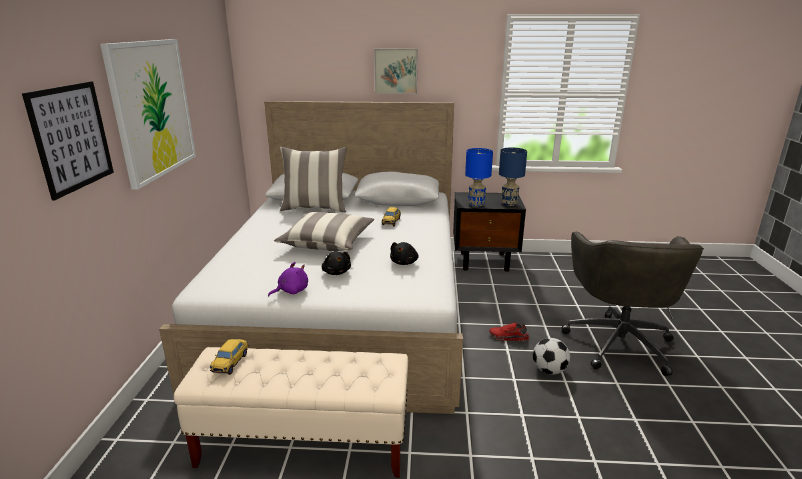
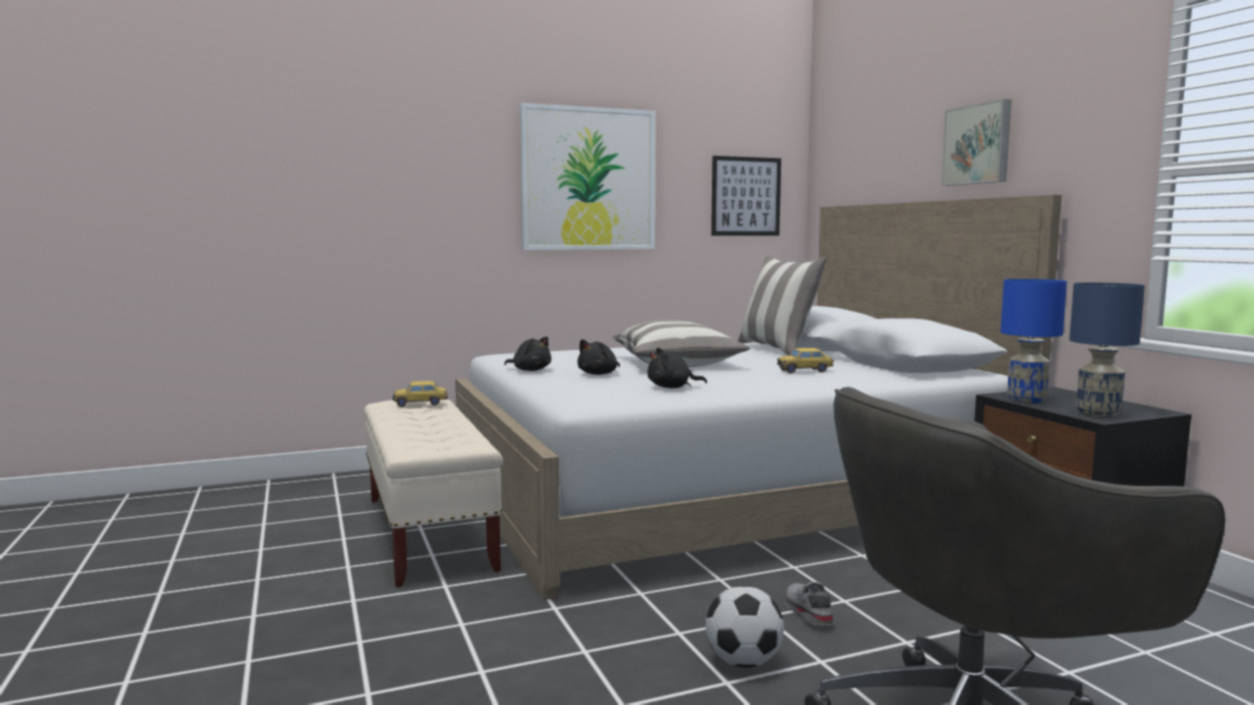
camera: 65 degrees right, 15 degrees down
picture [22,81,114,200] -> picture moved to [711,156,781,236]
purple plush toy [268,262,308,297] -> black plush toy [504,337,551,371]
red shoe [489,322,530,341] -> grey shoe [785,582,833,625]

